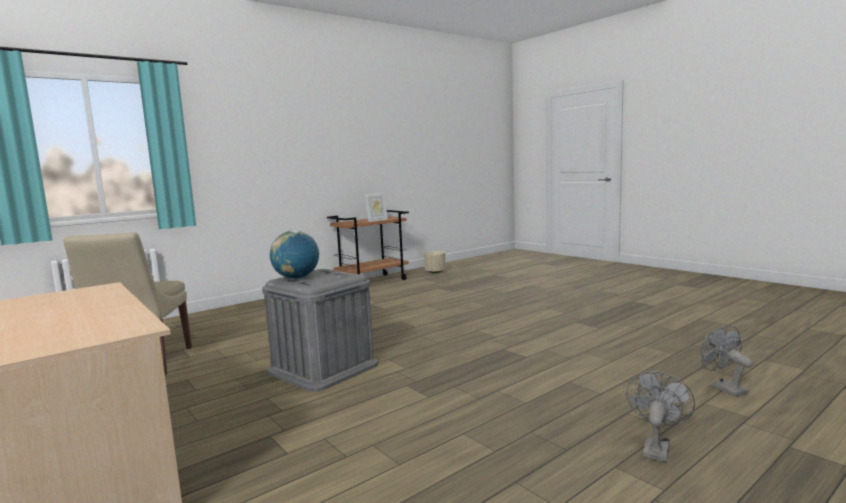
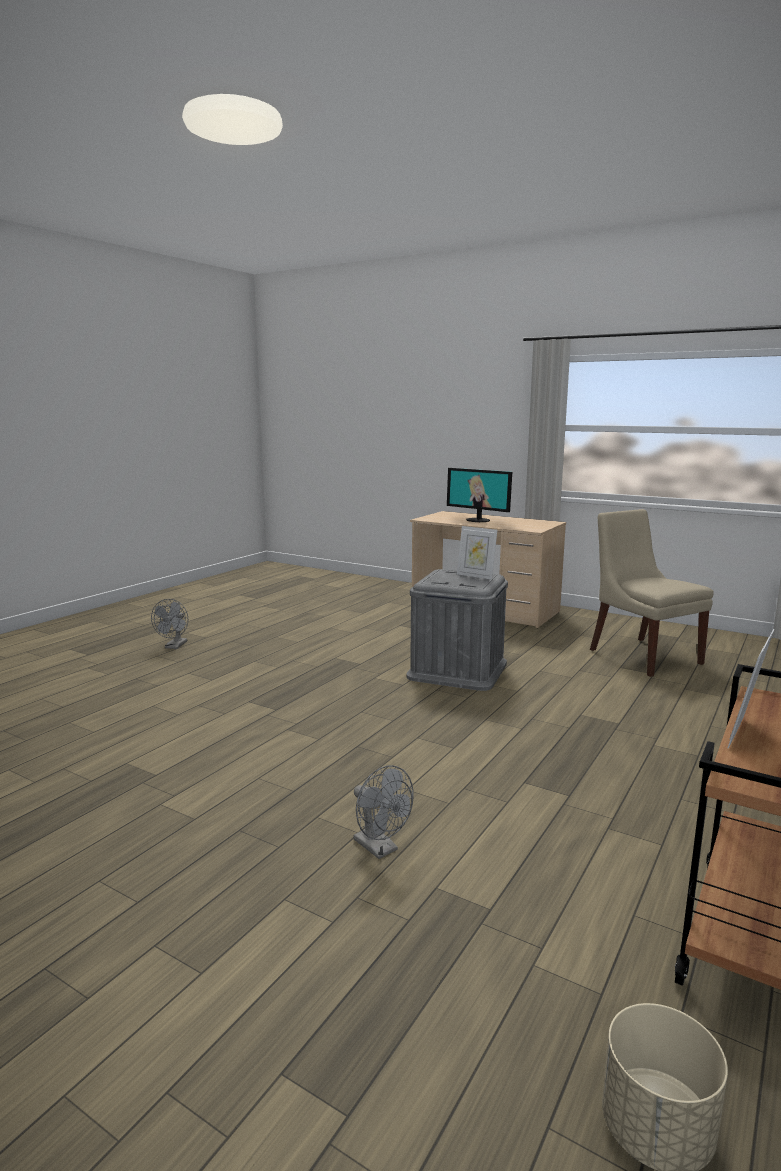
camera: 160 degrees right, 5 degrees up
globe [270,230,319,279] -> picture frame [457,526,497,580]
grey fan [701,325,753,397] -> grey fan moved to [353,765,413,859]
none -> monitor [447,468,512,522]

